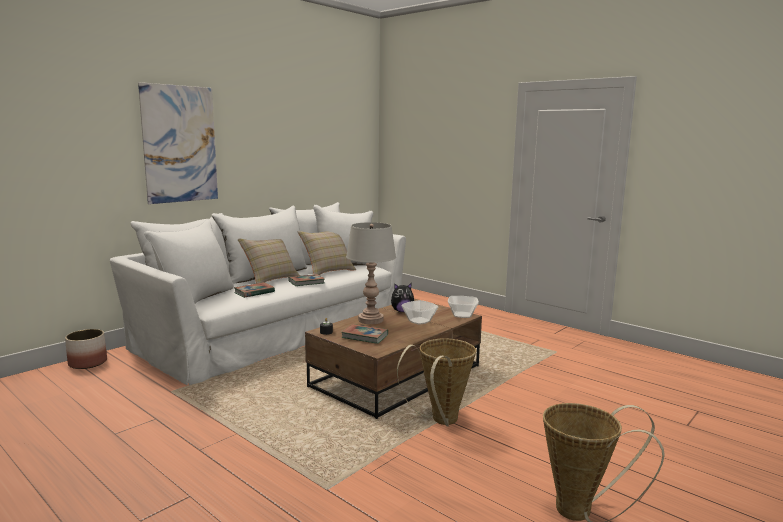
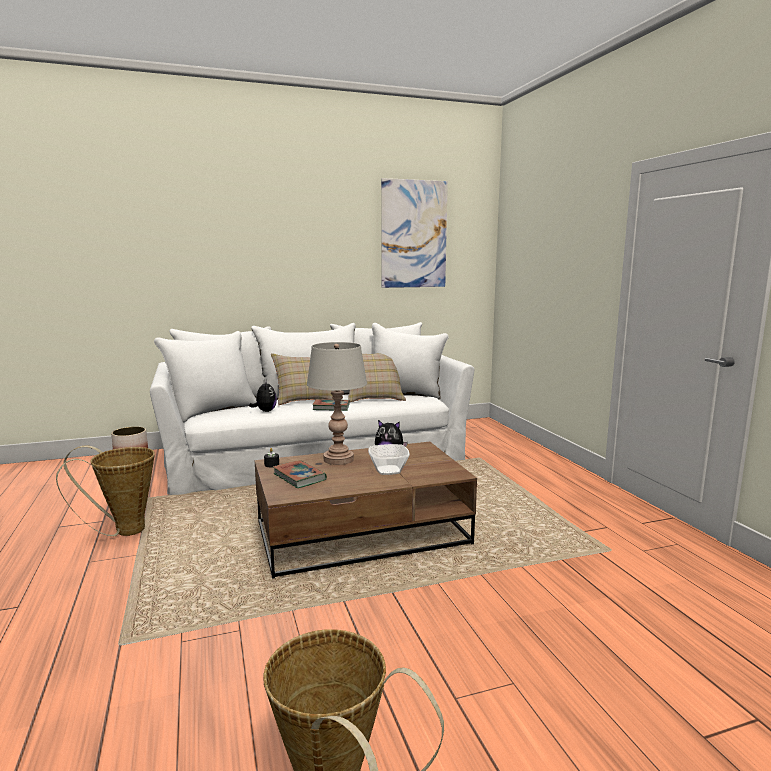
camera: 30 degrees right, 0 degrees up
picture [138,82,218,204] -> picture moved to [381,178,448,288]
book [234,282,275,298] -> plush toy [249,380,277,412]
basket [397,338,476,427] -> basket moved to [56,446,155,536]
bowl [448,296,479,318] -> none

